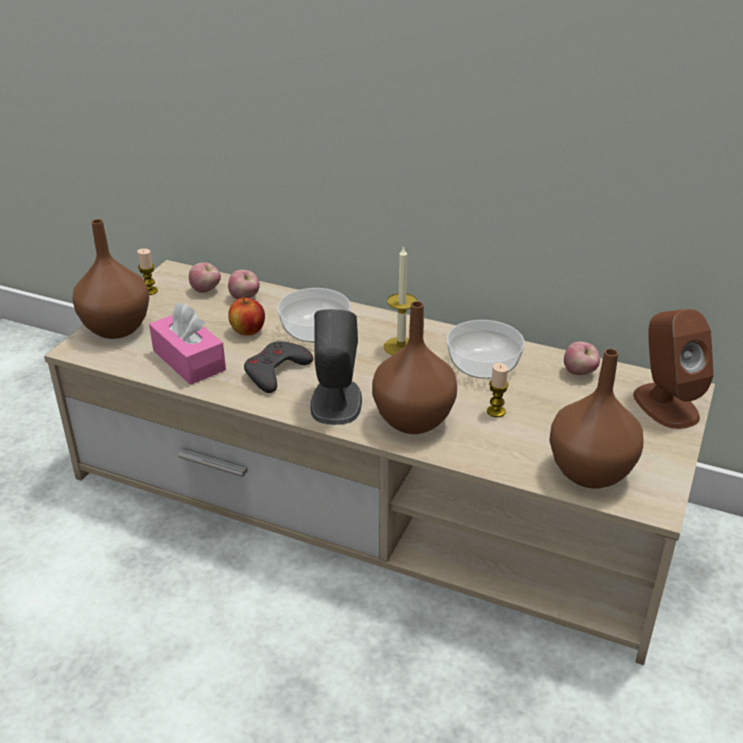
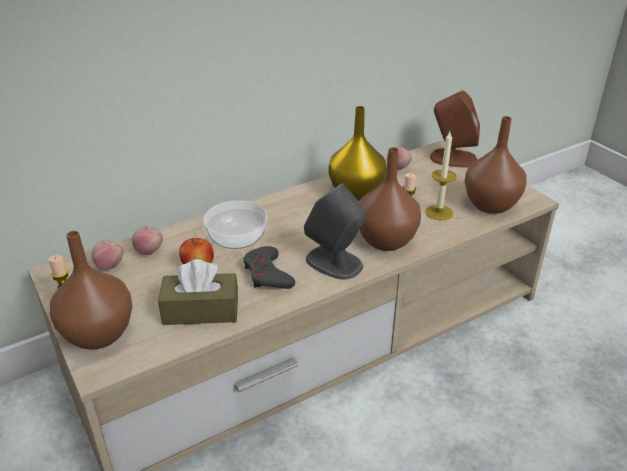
camera: 55 degrees left, 0 degrees up
pink tissue box [149,303,226,385] -> brown tissue box [158,259,238,325]
candle [384,245,417,355] -> candle moved to [425,132,456,220]
bowl [447,320,525,379] -> yellow vase [328,106,387,201]

